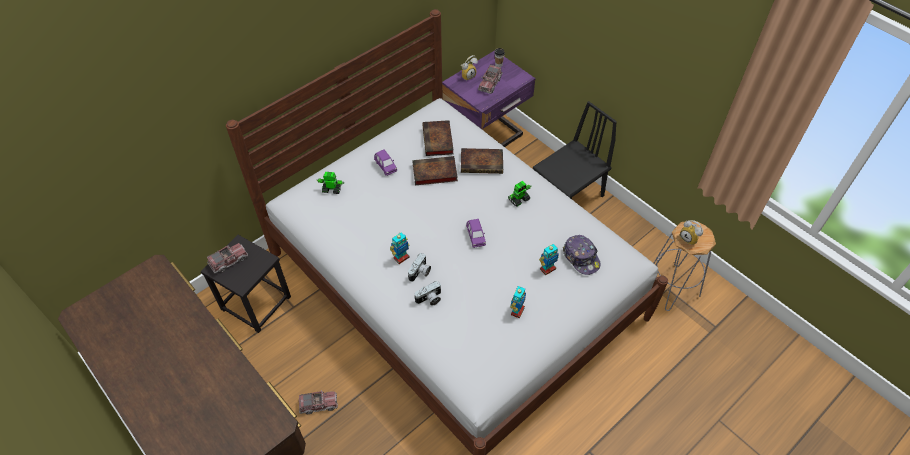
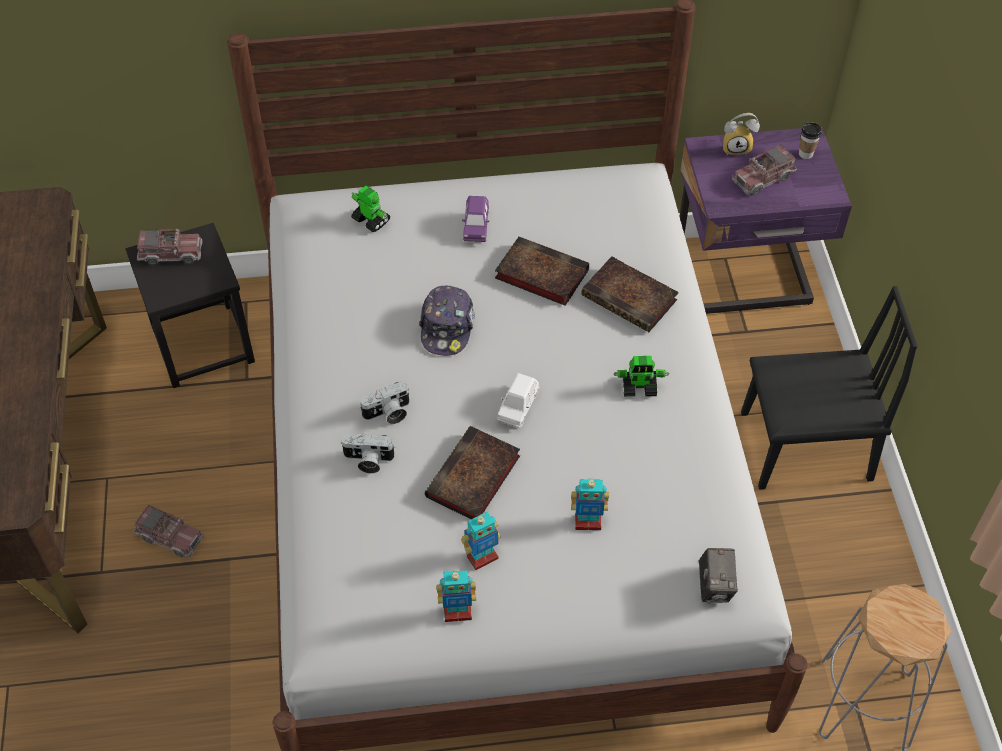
camera: 35 degrees right, 0 degrees up
toy robot [390,232,410,264] -> toy robot moved to [437,570,476,622]
book [422,120,453,156] -> book moved to [425,426,520,519]
purple toy car [466,219,486,248] -> white toy car [497,373,539,428]
cap [563,235,600,275] -> cap moved to [419,286,475,356]
alarm clock [679,220,703,245] -> none
none -> camera [699,548,738,603]

